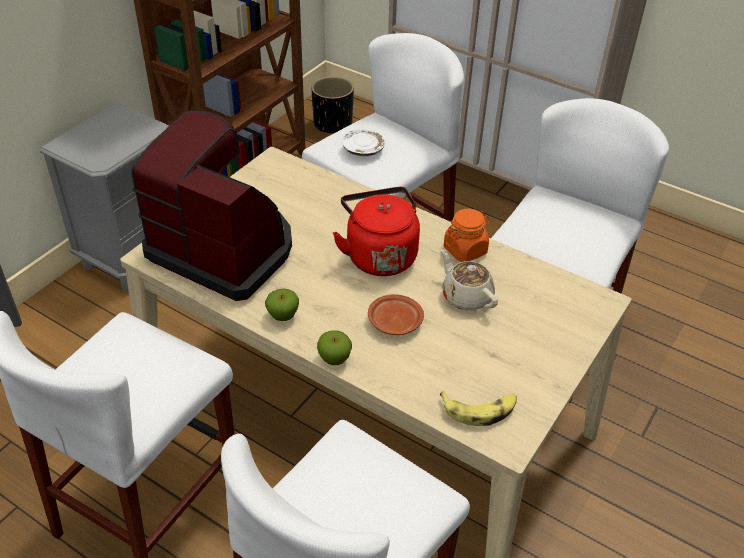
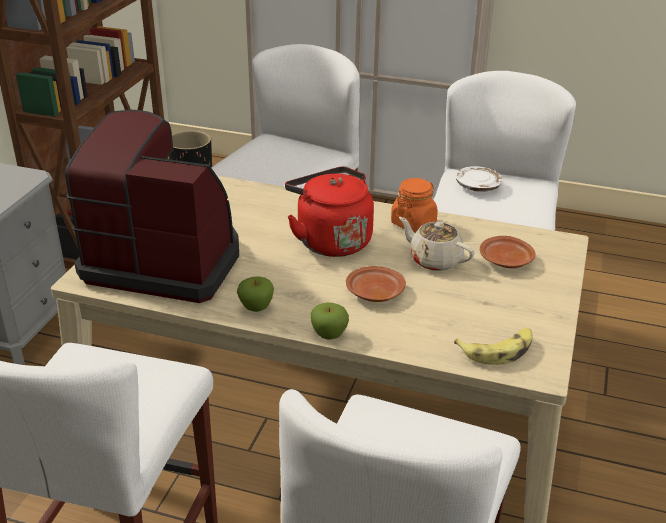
camera: 15 degrees left, 10 degrees down
white plate [342,129,385,156] -> white plate moved to [455,166,503,192]
none -> brown plate [480,236,536,268]

